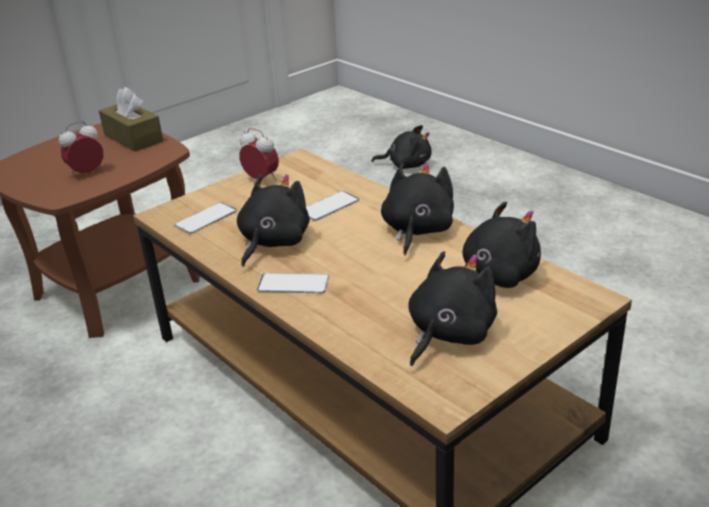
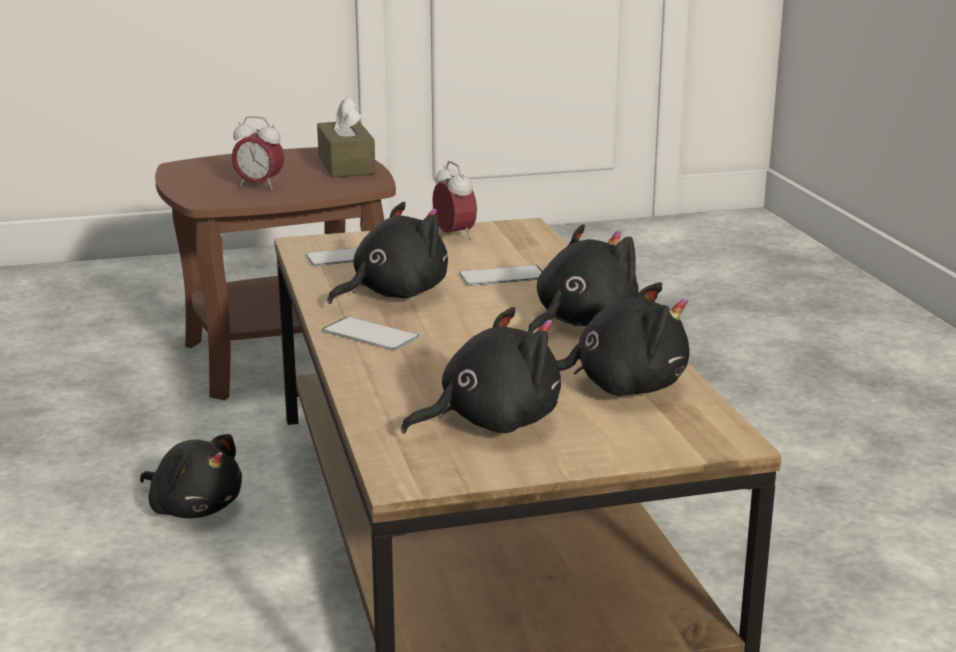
camera: 25 degrees right, 10 degrees down
alarm clock [59,121,103,176] -> alarm clock turned 150 degrees counterclockwise [232,116,284,190]
black plush toy [372,125,432,169] -> black plush toy moved to [140,434,242,518]

